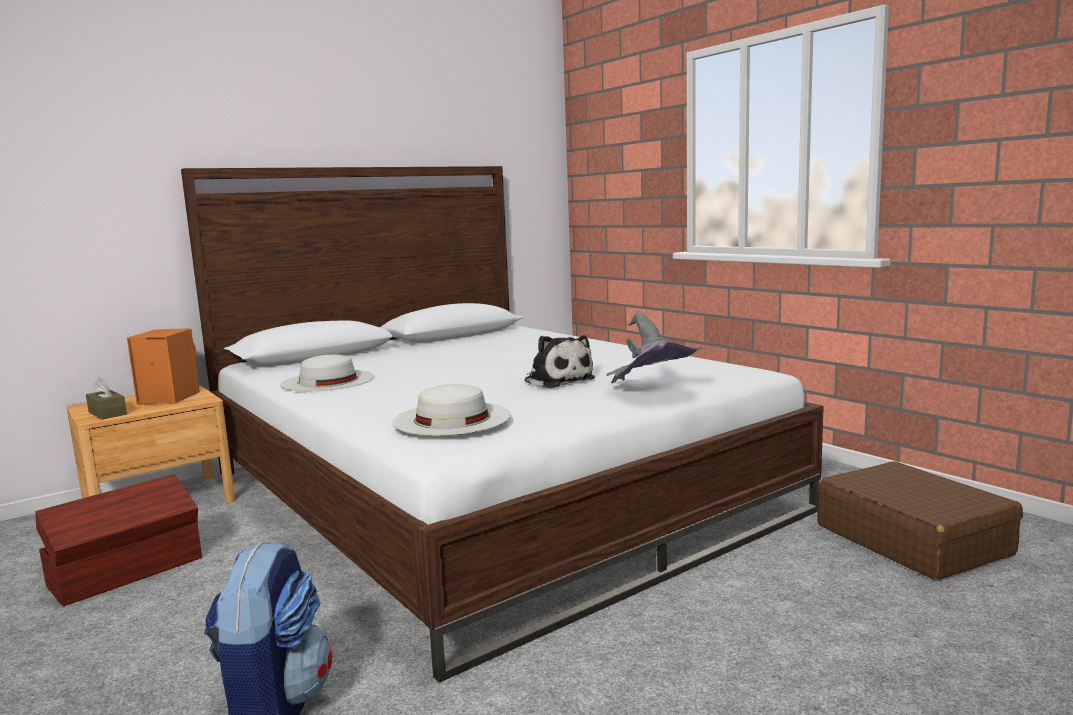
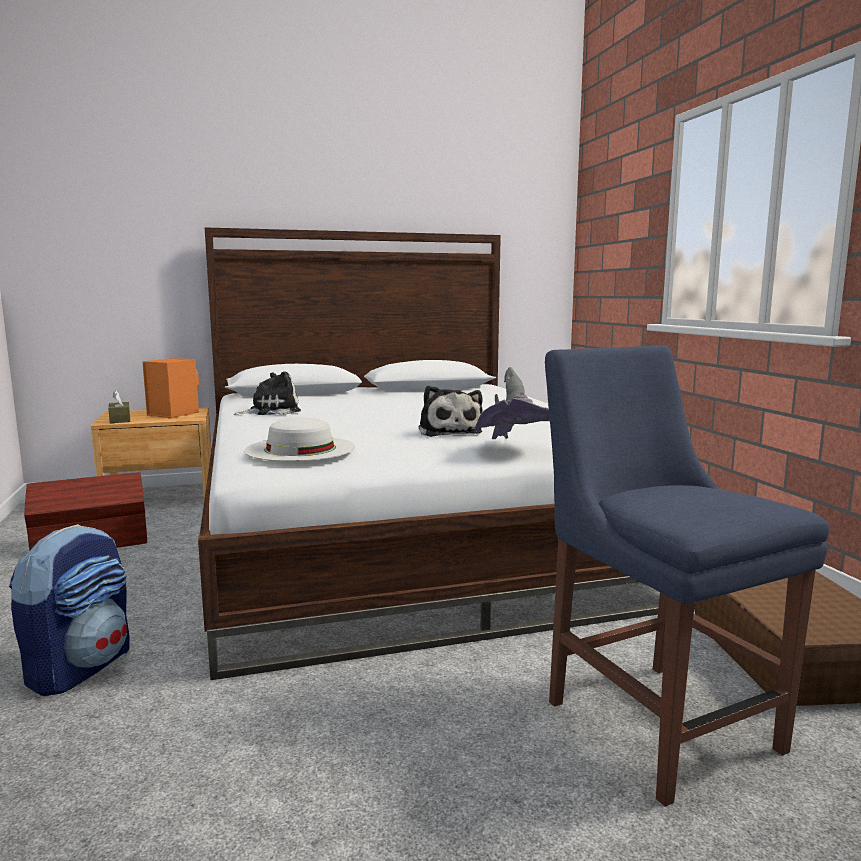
camera: 20 degrees right, 0 degrees up
white hat [280,354,375,391] -> plush toy [233,371,301,415]
none -> blue chair [545,345,829,807]

